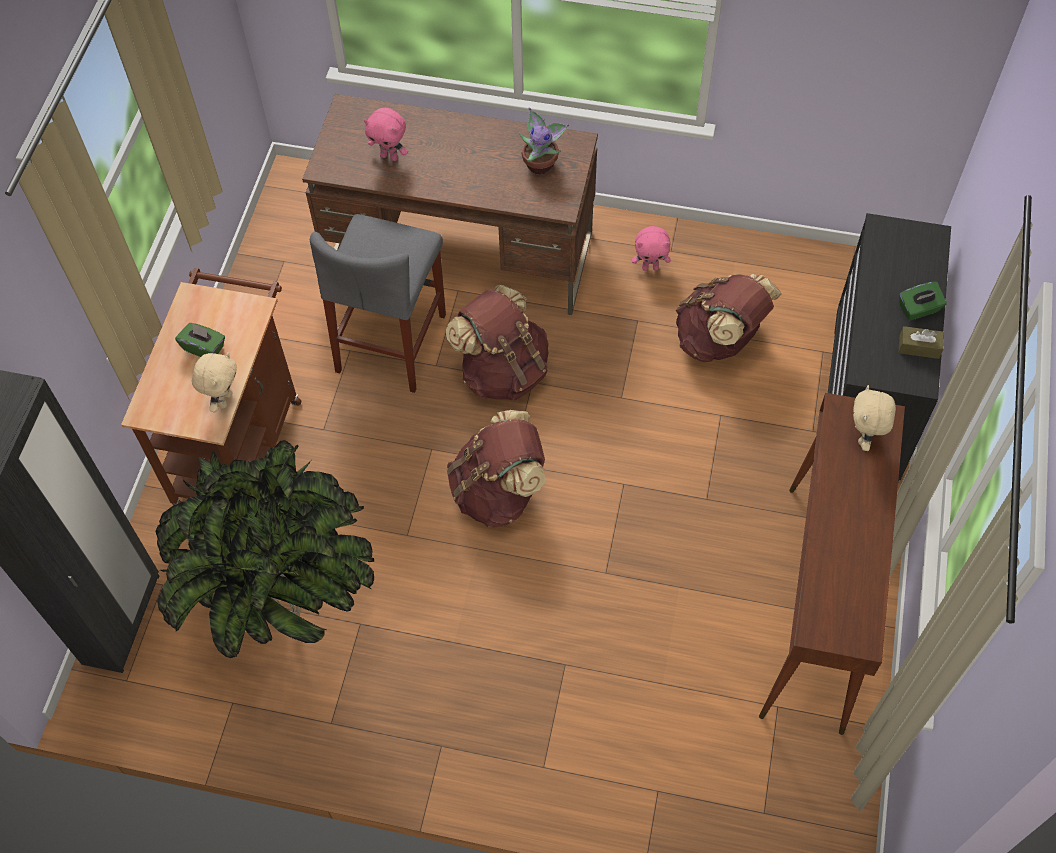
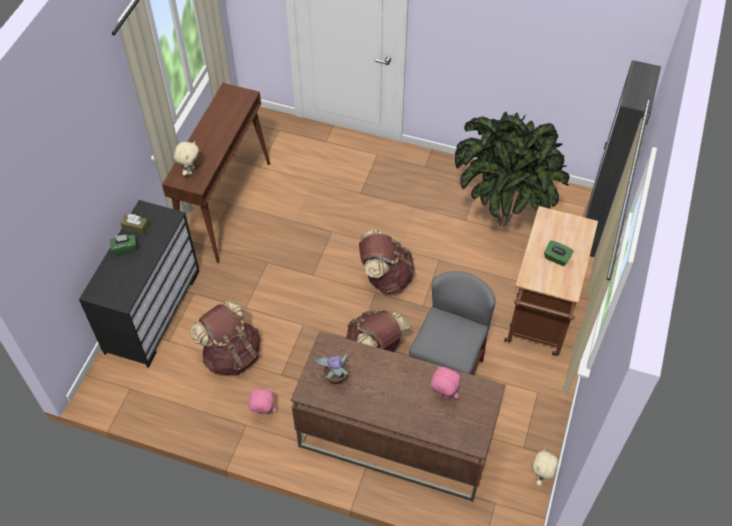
camera: 175 degrees left, 5 degrees down
beige plush toy [192,352,237,412] -> beige plush toy moved to [533,449,559,486]

